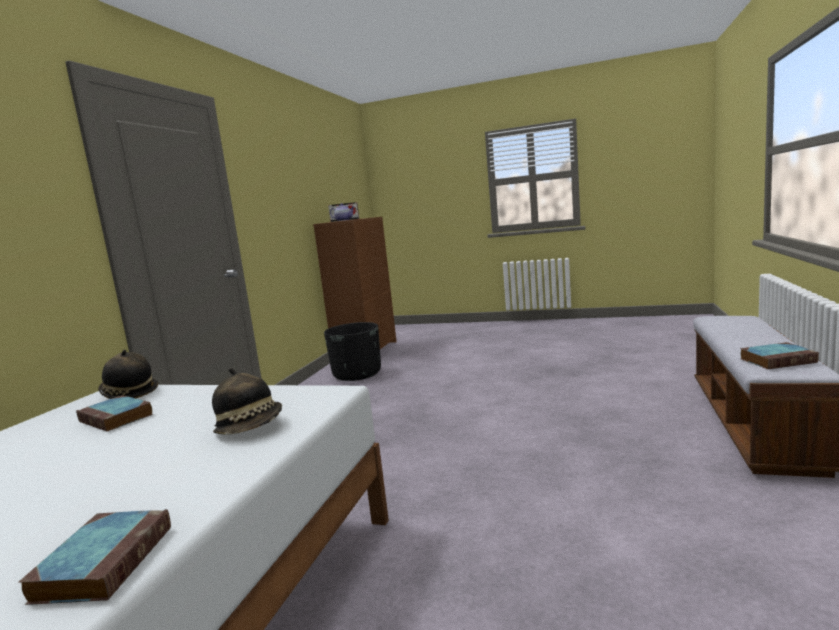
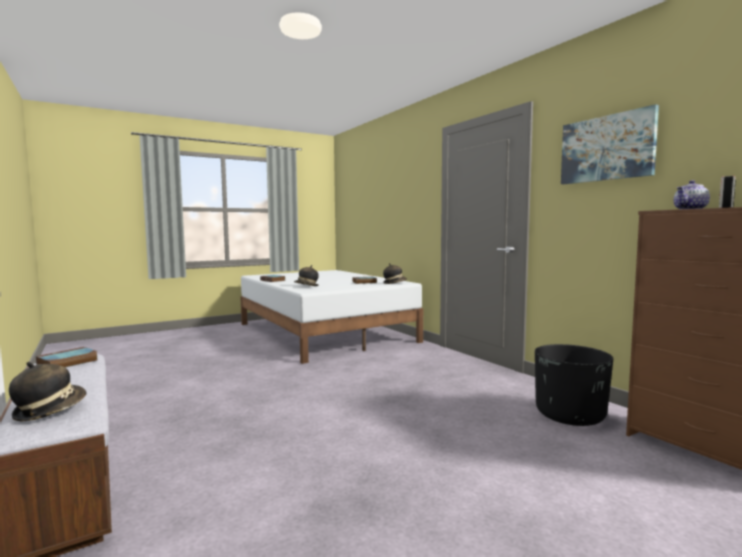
camera: 130 degrees right, 5 degrees down
none -> hat [9,362,86,421]
none -> picture [561,104,659,184]

